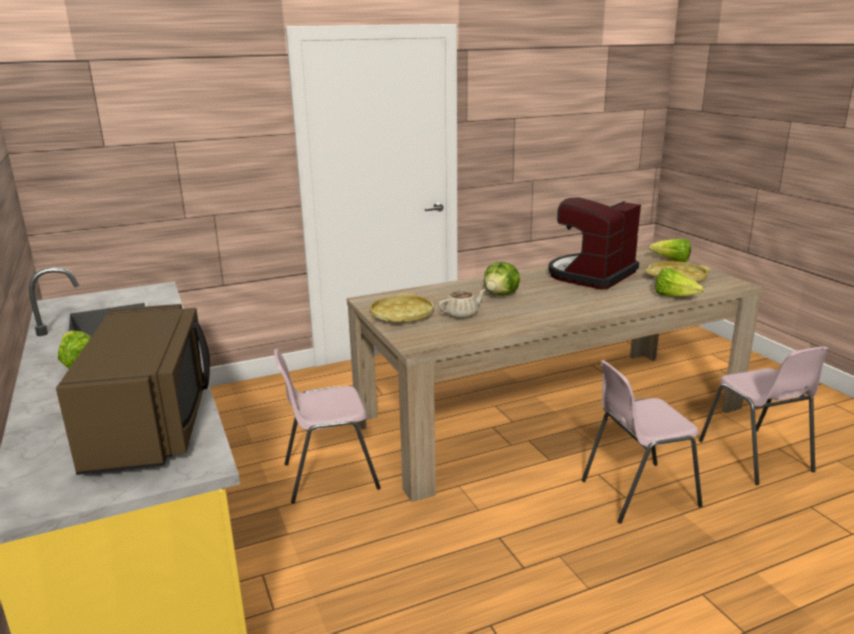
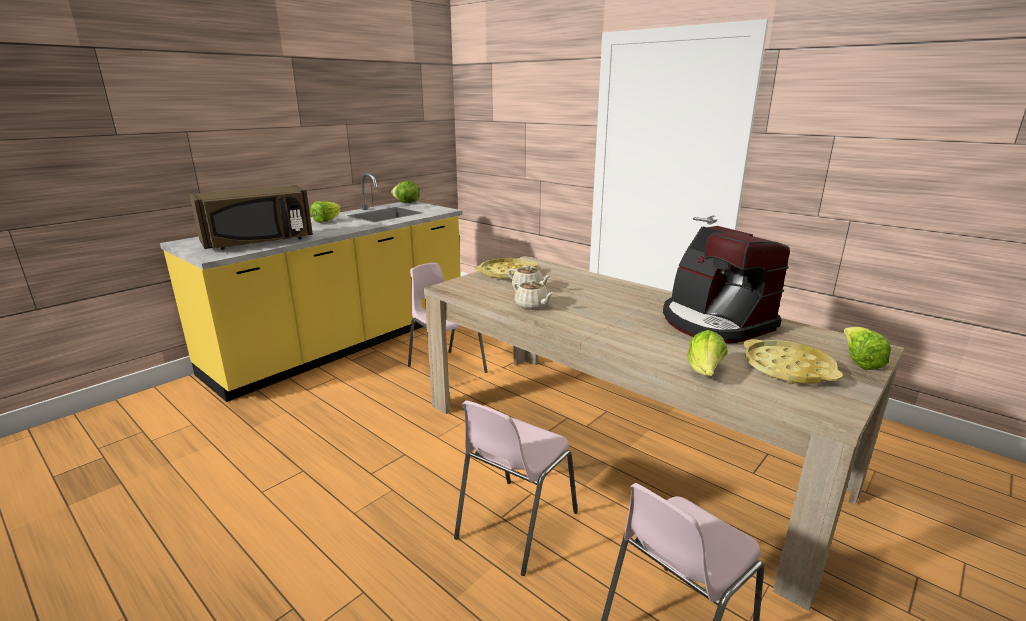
camera: 65 degrees right, 0 degrees up
lettuce [484,262,520,296] -> lettuce moved to [391,181,420,203]
coffee machine [548,198,641,290] -> coffee machine turned 135 degrees counterclockwise [663,226,790,343]
pink chair [582,360,703,524] -> pink chair turned 105 degrees counterclockwise [454,400,578,576]
none -> beige teapot [514,280,554,310]

